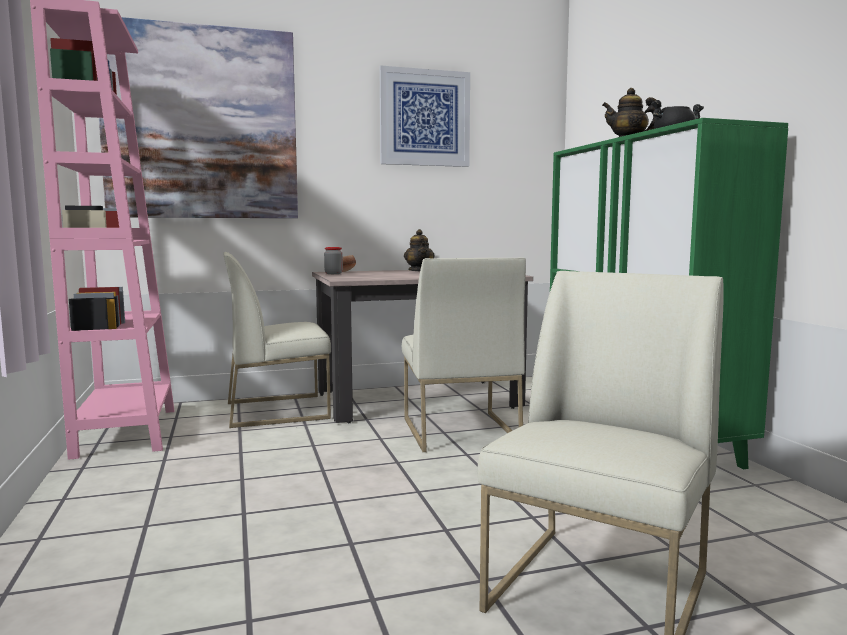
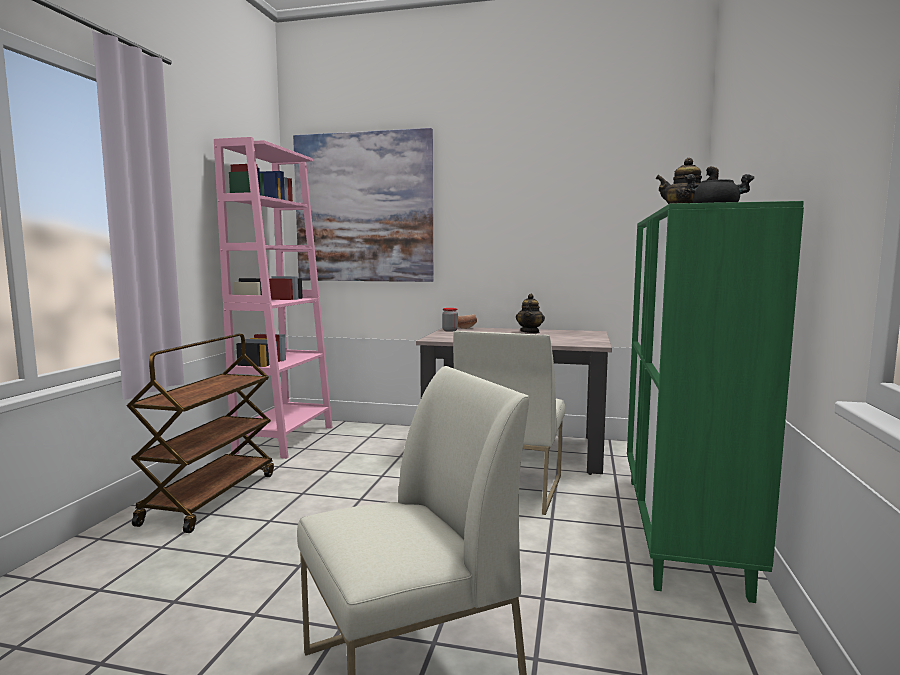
camera: 30 degrees right, 0 degrees up
white chair [224,252,331,428] -> none
picture [379,66,470,167] -> none
none -> brown cart [126,334,274,533]

